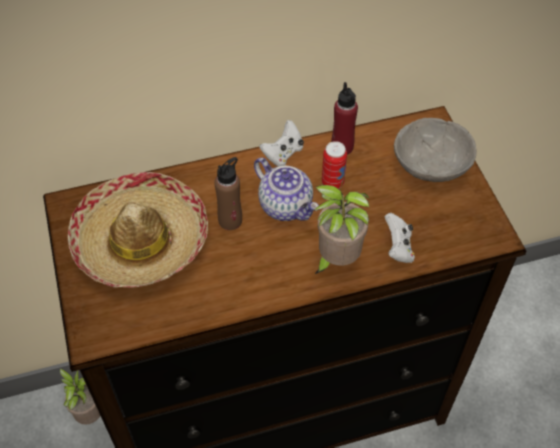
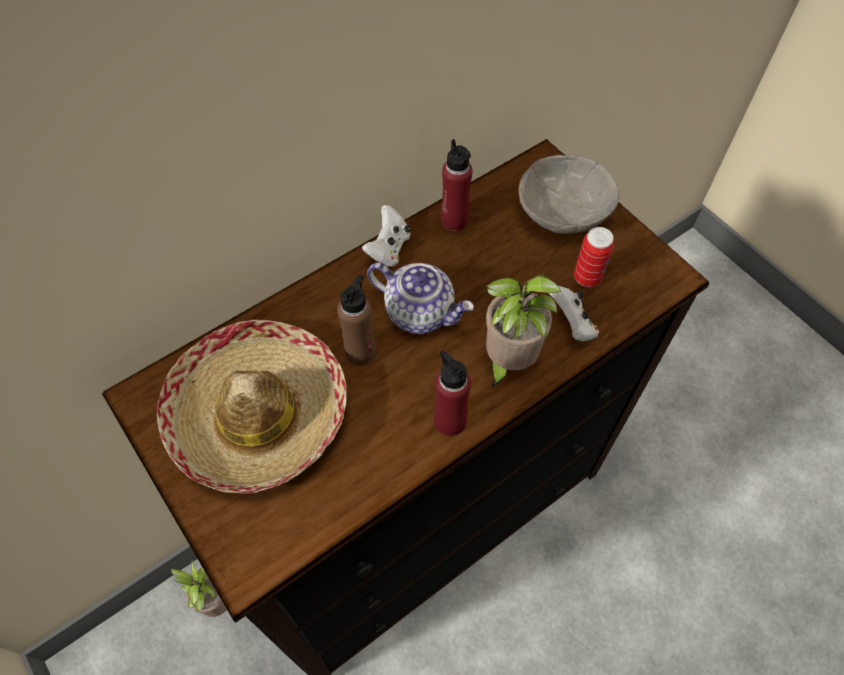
camera: 20 degrees left, 5 degrees up
can [322,141,347,189] -> can moved to [574,227,614,287]
none -> red bottle [434,351,471,436]

